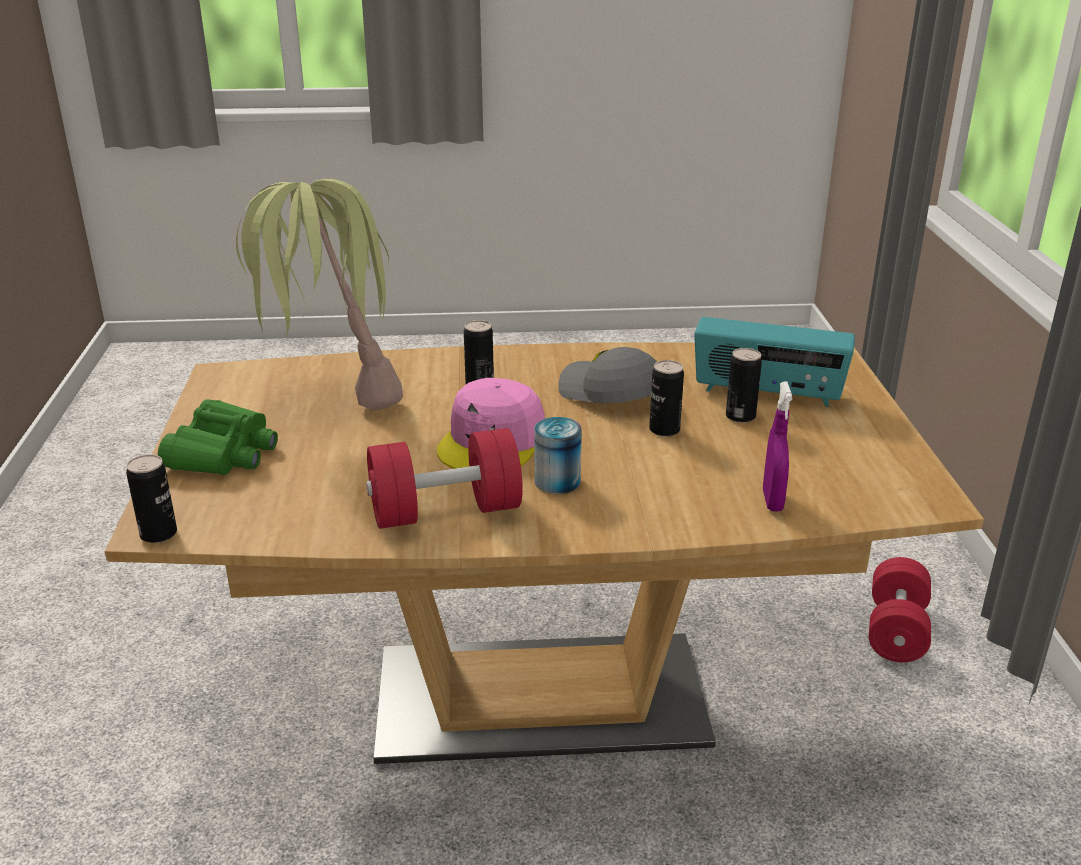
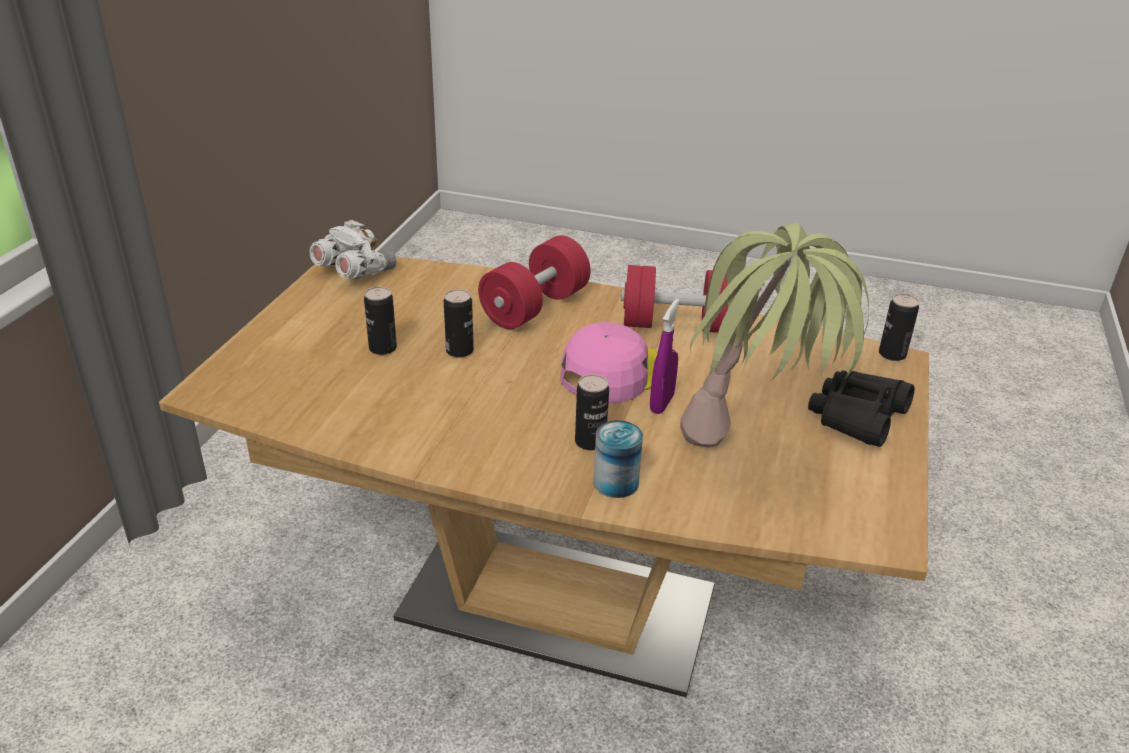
camera: 160 degrees left, 5 degrees up
green binoculars [158,400,278,475] -> black binoculars [808,370,915,447]
can [535,417,582,494] -> can moved to [593,420,643,498]
grey cap [559,347,657,403] -> none
radio [694,317,855,407] -> none
purple spray bottle [763,382,792,511] -> purple spray bottle moved to [650,299,680,414]
red dumbbell [869,557,931,662] -> red dumbbell moved to [478,236,591,329]
none -> white binoculars [310,220,397,279]

